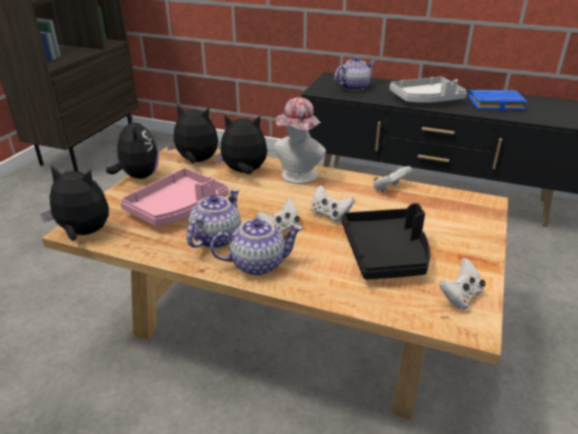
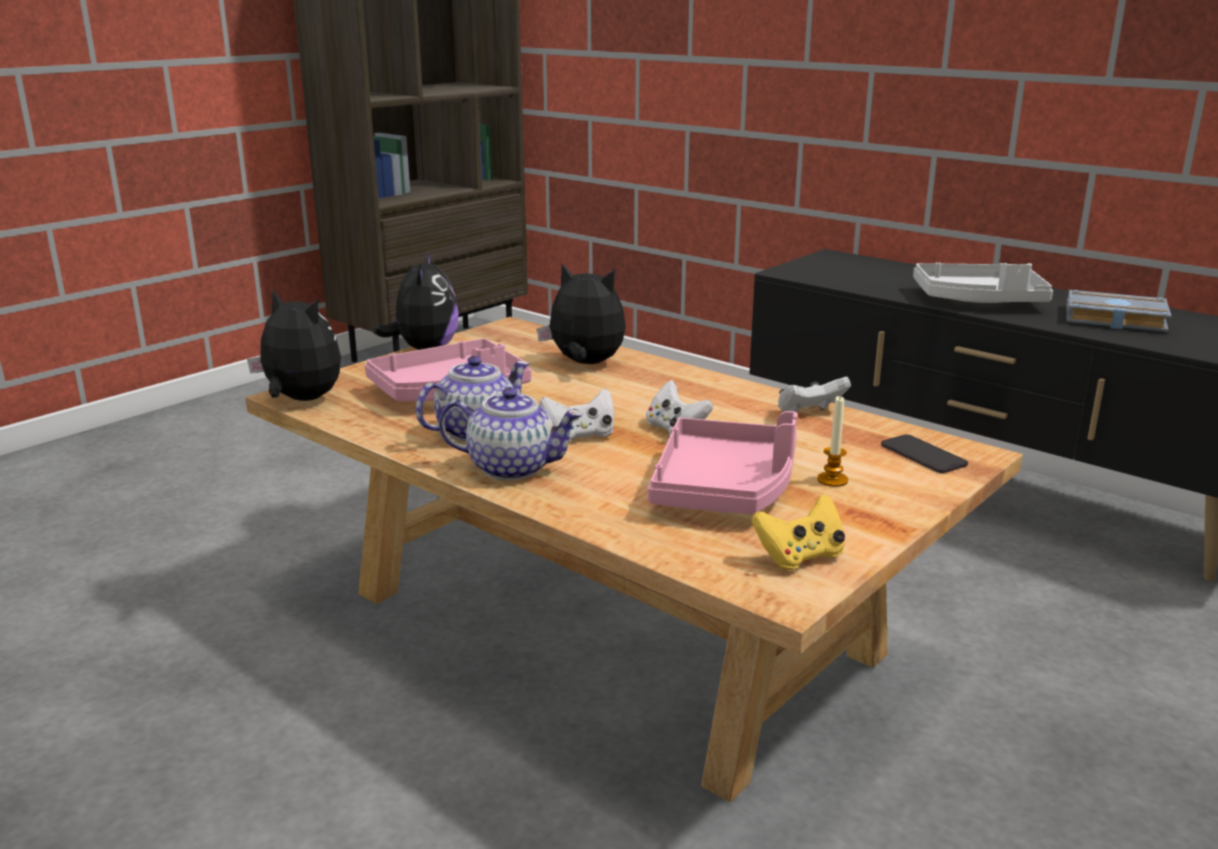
camera: 20 degrees right, 10 degrees down
plush toy [166,104,218,163] -> none
hat [274,97,326,184] -> none
teapot [334,57,376,91] -> none
black tray [342,203,430,280] -> pink tray [648,411,797,514]
white game controller [439,258,486,310] -> yellow game controller [751,494,845,570]
blue book [469,90,527,111] -> grey book [1066,290,1171,332]
none -> candle [817,395,848,487]
none -> phone [881,435,968,473]

